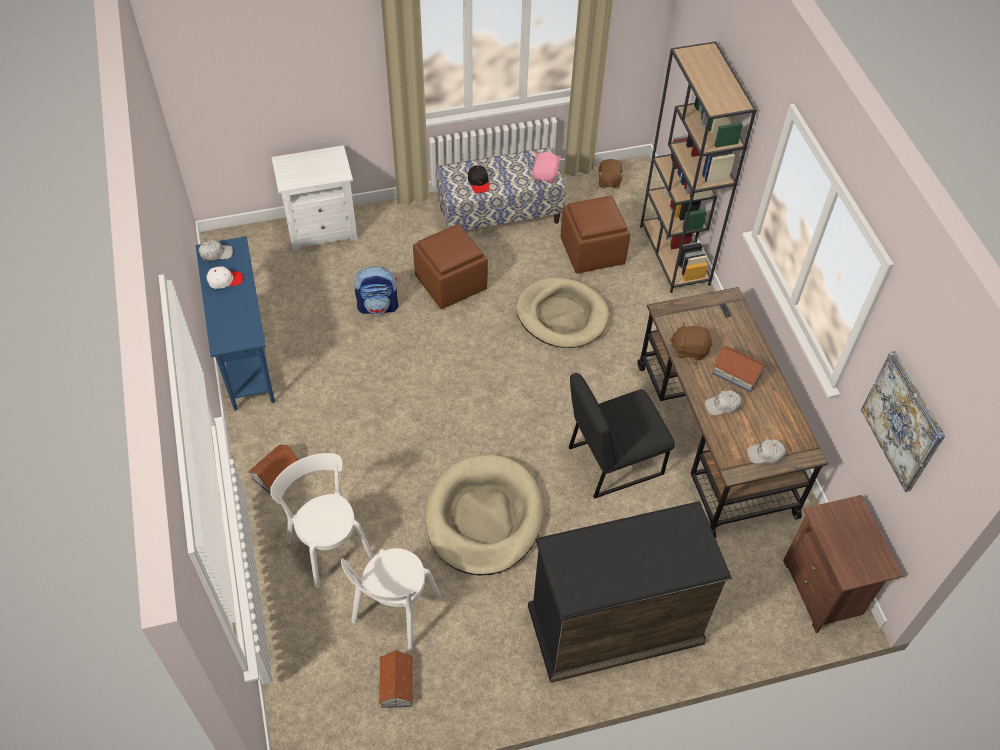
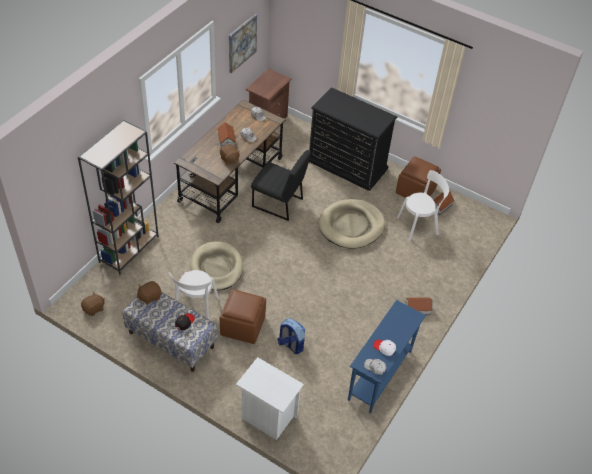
camera: 135 degrees left, 5 degrees down
white chair [270,453,374,589] -> white chair moved to [169,270,219,319]
pink plush toy [532,152,562,183] -> brown plush toy [137,281,161,305]
brown ottoman [561,195,630,274] -> brown ottoman moved to [396,156,441,198]

